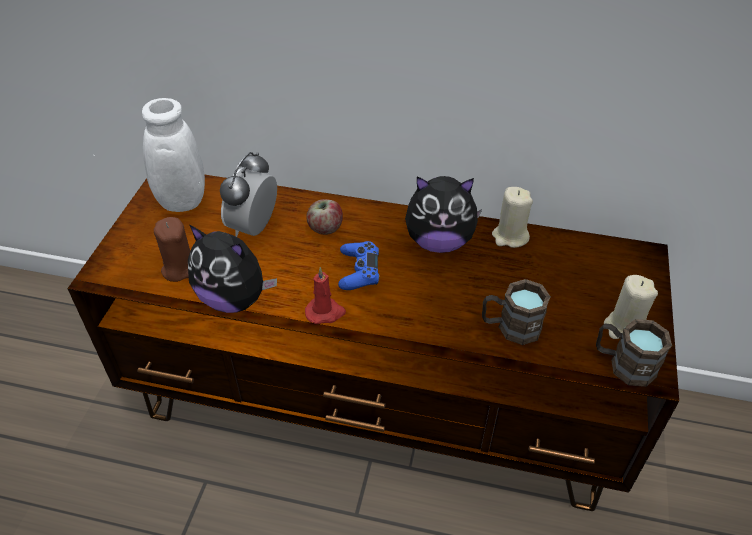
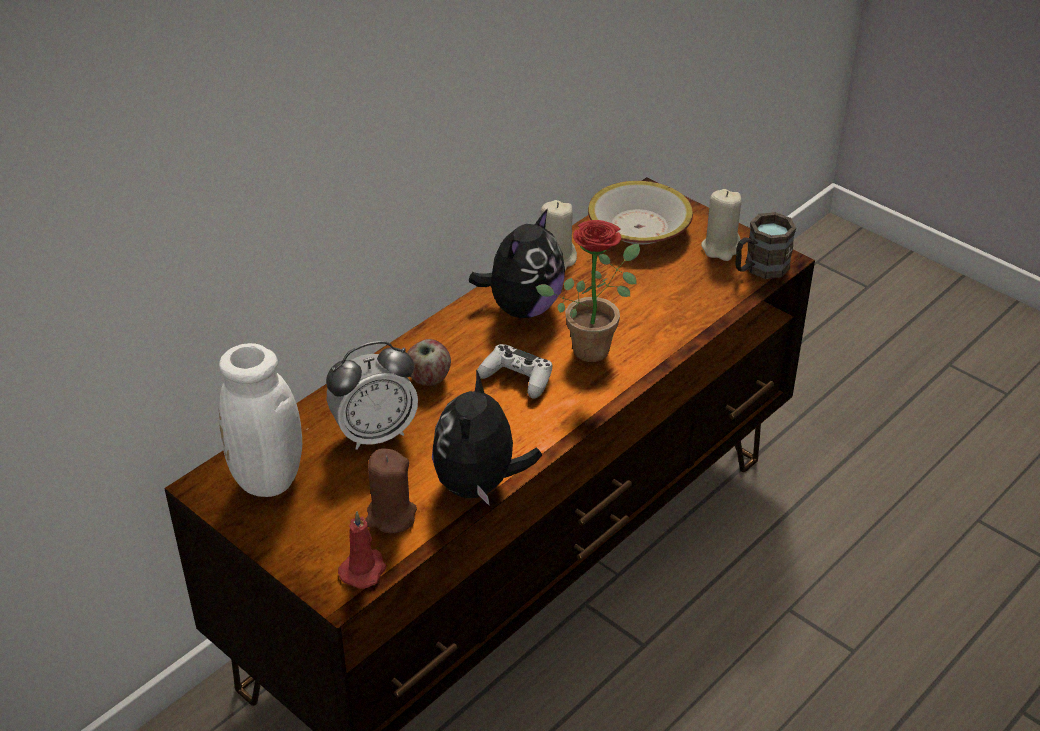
camera: 60 degrees left, 5 degrees down
plush toy [188,225,277,313] -> plush toy turned 135 degrees clockwise [432,369,542,506]
alarm clock [220,152,277,237] -> alarm clock turned 75 degrees counterclockwise [326,341,418,450]
red candle [305,267,346,324] -> red candle moved to [338,511,387,589]
blue game controller [338,241,379,290] -> white game controller [477,344,552,399]
brown mug [482,279,551,345] -> none
none -> potted plant [536,220,640,362]
none -> bowl [588,181,693,245]

